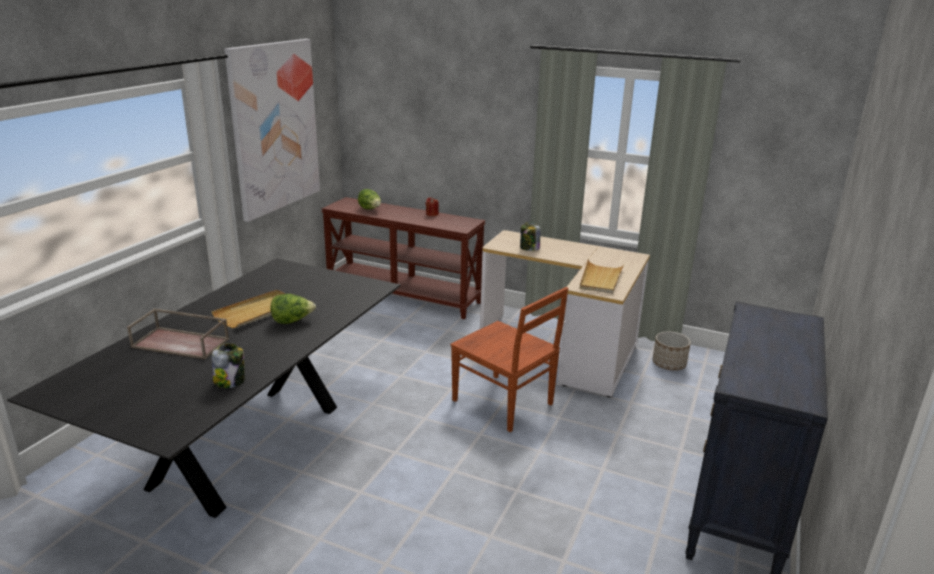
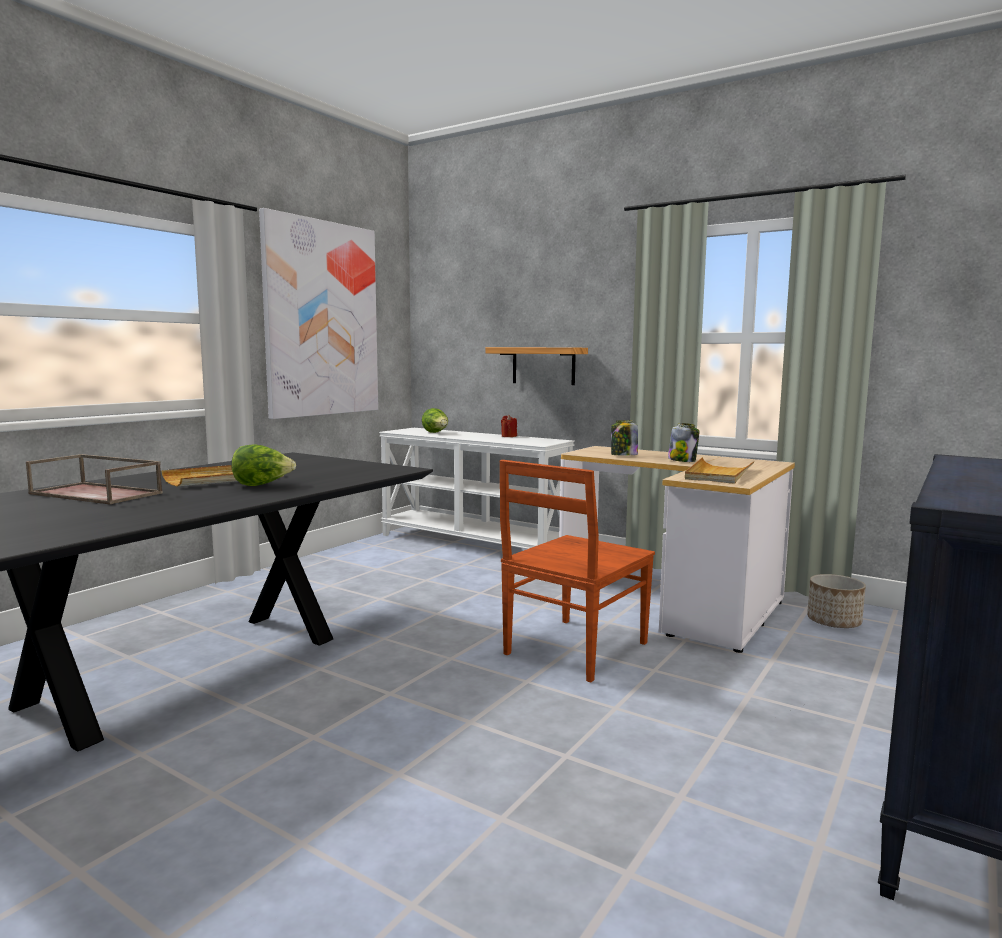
camera: 10 degrees right, 15 degrees down
jar [212,343,245,388] -> jar moved to [668,423,699,462]
brown console table [322,197,486,319] -> white console table [379,428,575,549]
brown chair [450,287,568,432] -> brown chair turned 75 degrees clockwise [500,460,655,683]
none -> shelf [485,347,588,385]

